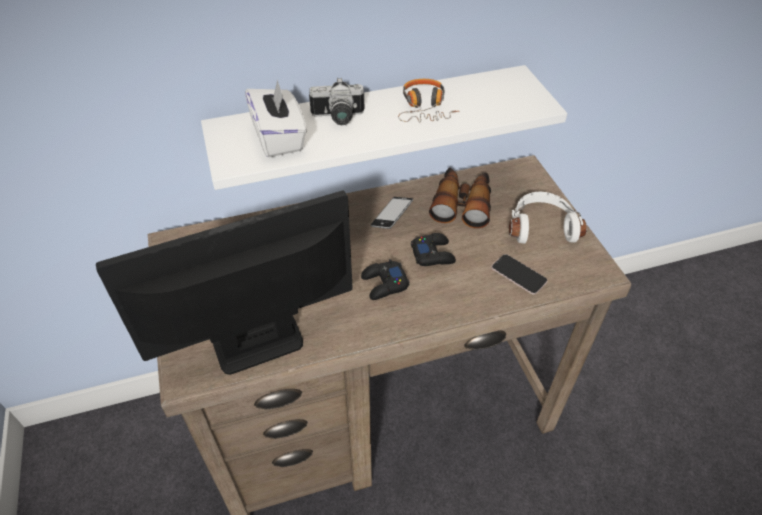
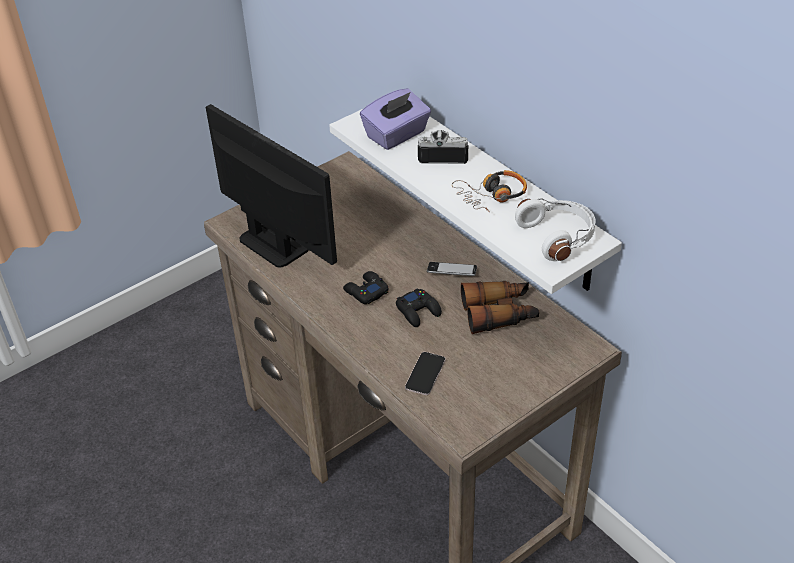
camera: 70 degrees right, 5 degrees down
white tissue box [245,80,307,157] -> purple tissue box [360,89,431,150]
camera [309,77,364,125] -> camera turned 120 degrees clockwise [418,130,468,164]
white headphones [509,192,587,244] -> white headphones moved to [515,198,596,261]

